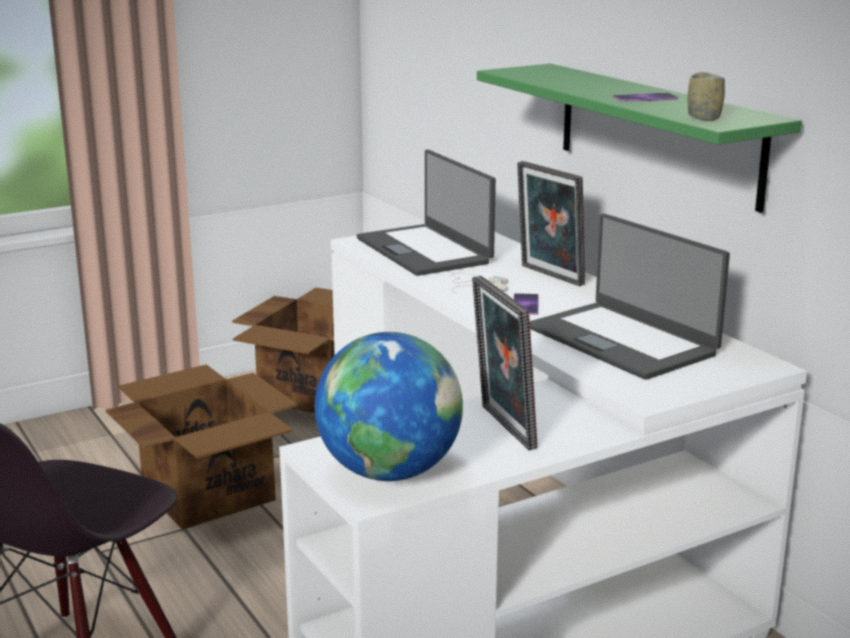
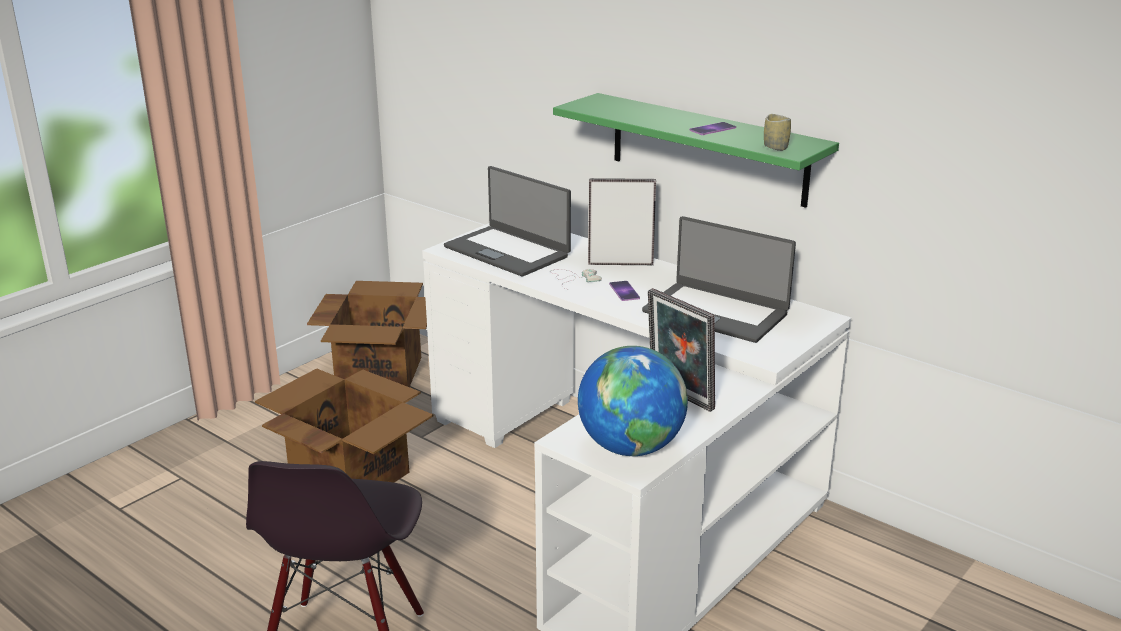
camera: 20 degrees left, 5 degrees up
picture frame [517,161,585,286] -> picture frame turned 150 degrees clockwise [588,178,656,265]

